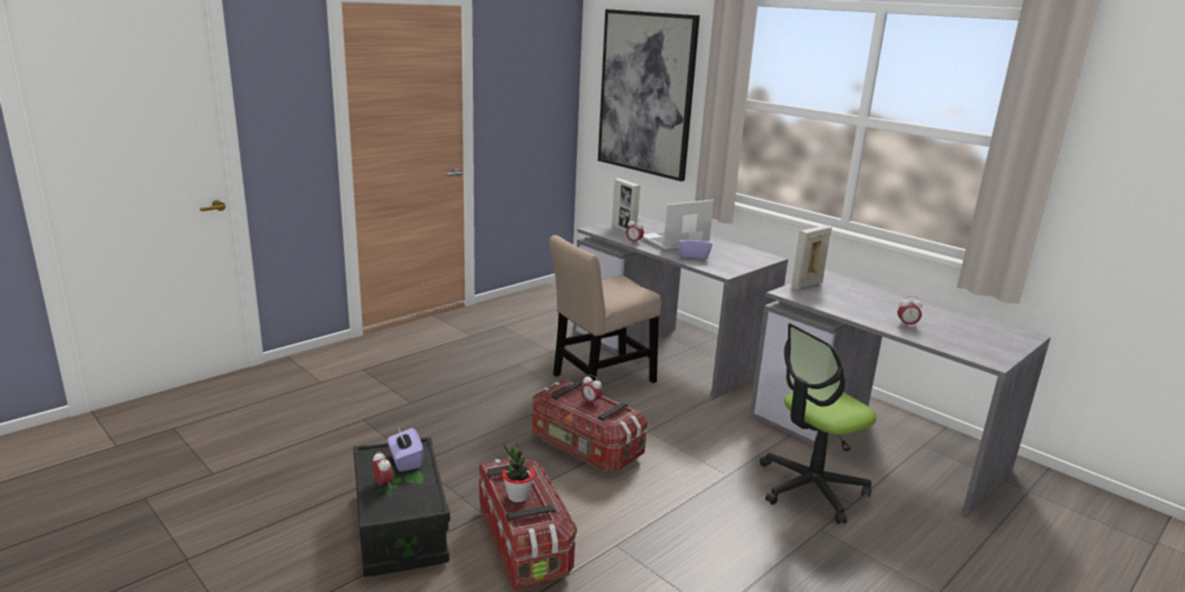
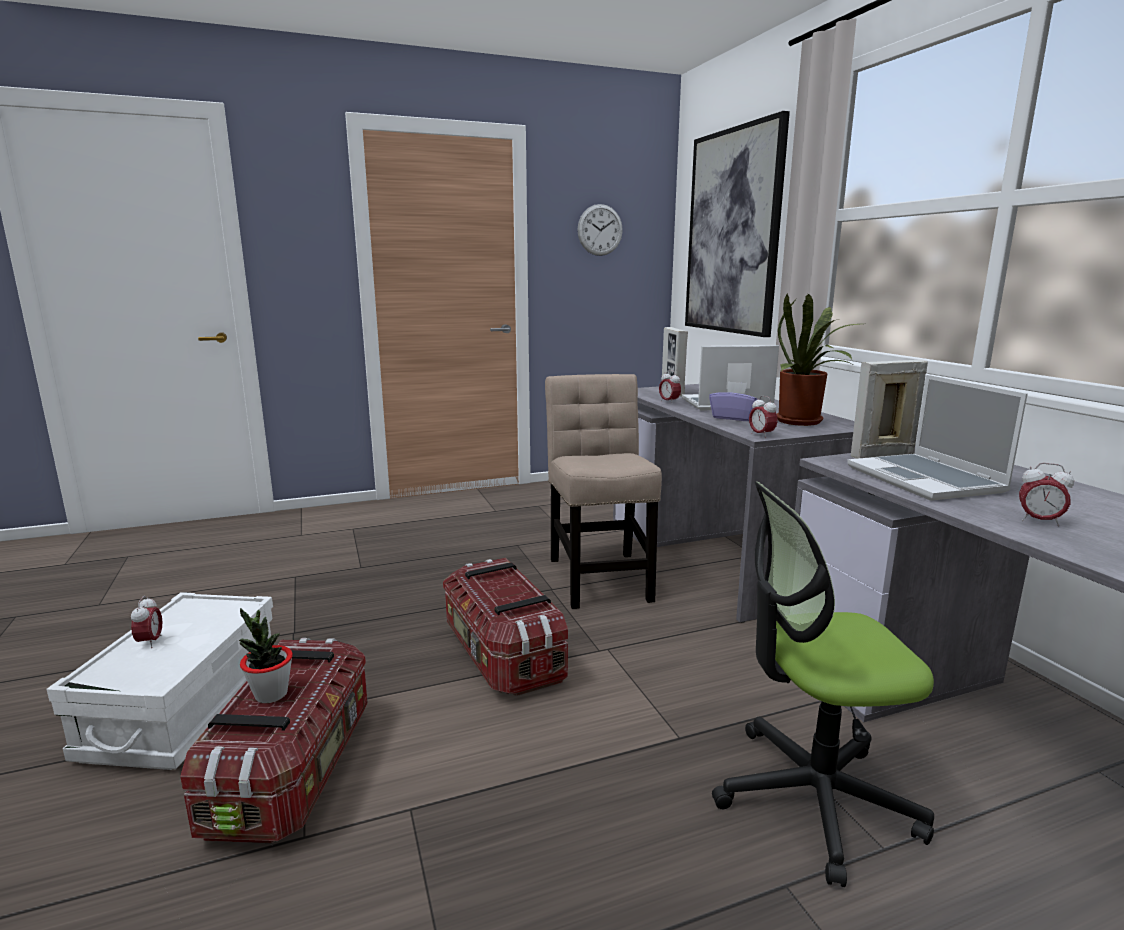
camera: 25 degrees right, 5 degrees down
black storage box [353,437,450,577] -> white storage box [46,592,273,770]
purple tissue box [387,427,424,472] -> none
beige chair [549,235,661,383] -> beige chair turned 90 degrees clockwise [545,374,662,609]
alarm clock [581,375,603,405] -> alarm clock moved to [749,396,778,438]
none -> wall clock [577,204,623,256]
none -> potted plant [777,293,859,426]
none -> laptop [847,375,1028,501]

